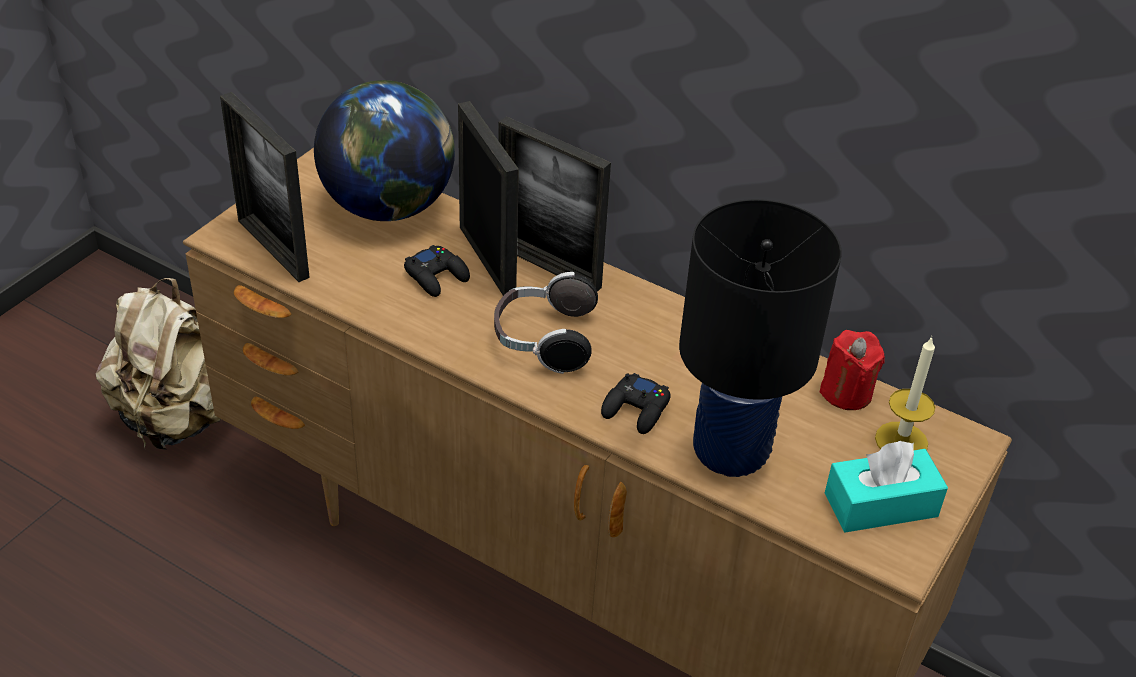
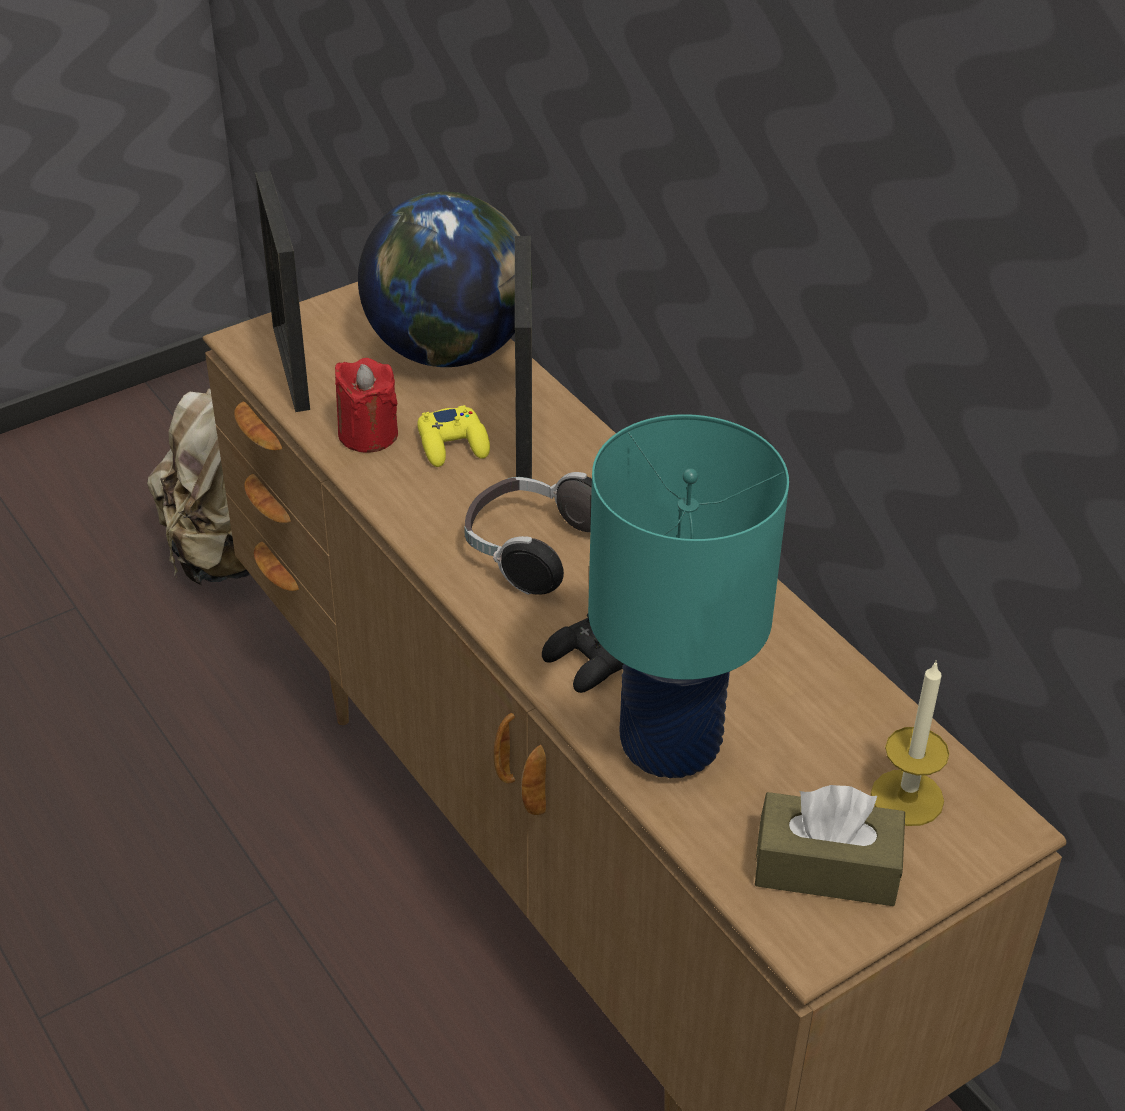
camera: 25 degrees right, 0 degrees up
black game controller [404,245,470,297] -> yellow game controller [418,405,490,467]
picture frame [498,116,611,292] -> none
black table lamp [679,199,842,477] -> turquoise table lamp [588,414,789,778]
red candle [820,330,885,410] -> red candle moved to [335,358,398,453]
turquoise tissue box [825,441,948,533] -> brown tissue box [755,785,905,906]

